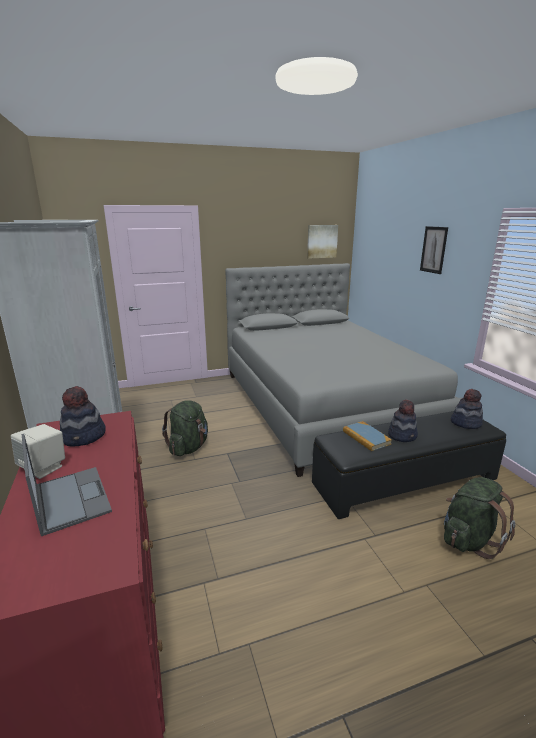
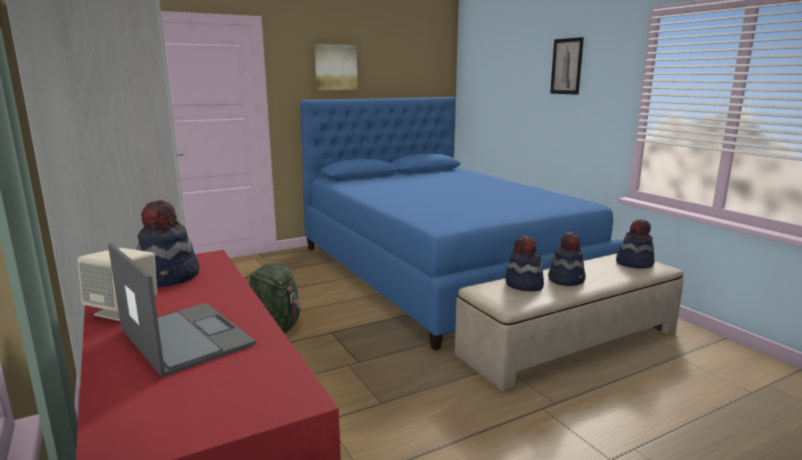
camera: 10 degrees left, 5 degrees down
grey bed [225,263,462,477] -> blue bed [300,97,623,351]
picture [307,225,338,259] -> picture moved to [314,44,358,90]
black bench [312,411,506,519] -> beige bench [455,253,684,391]
book [343,421,392,451] -> hat [505,236,544,291]
green backpack [444,477,515,559] -> none

